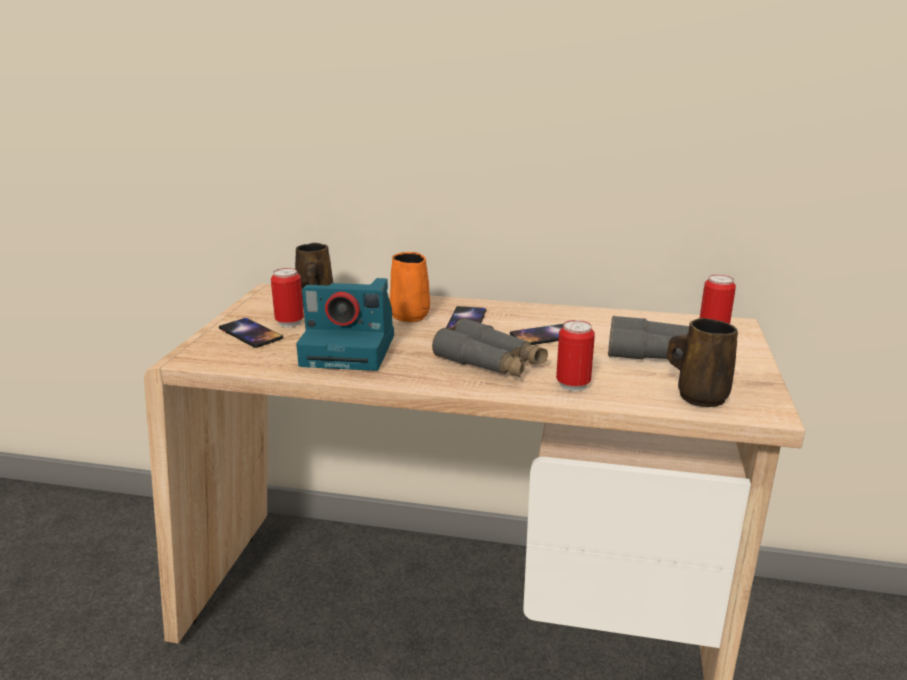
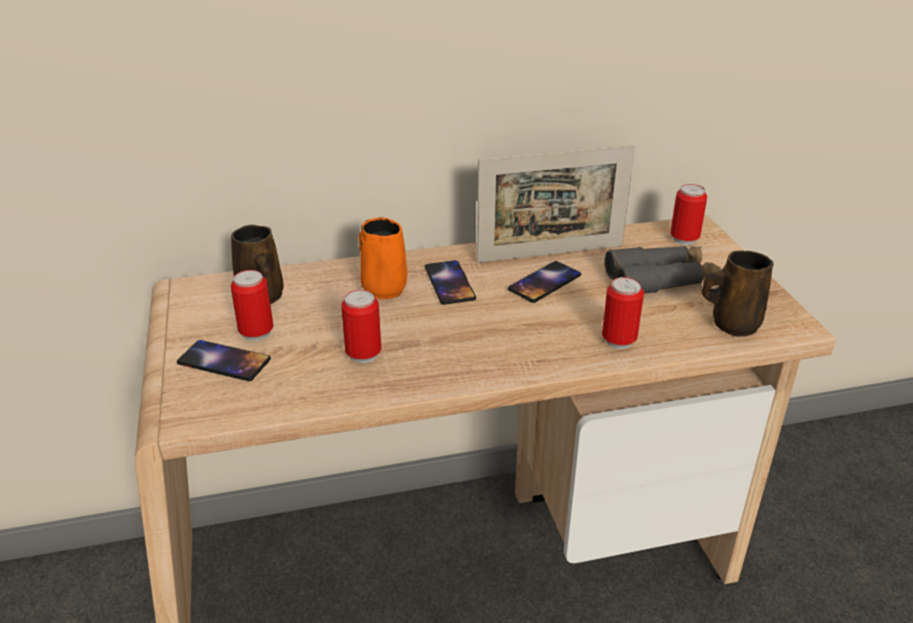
camera: 25 degrees left, 10 degrees up
camera [296,278,394,371] -> can [341,290,381,363]
grey binoculars [432,318,548,377] -> none
none -> picture frame [477,145,635,263]

